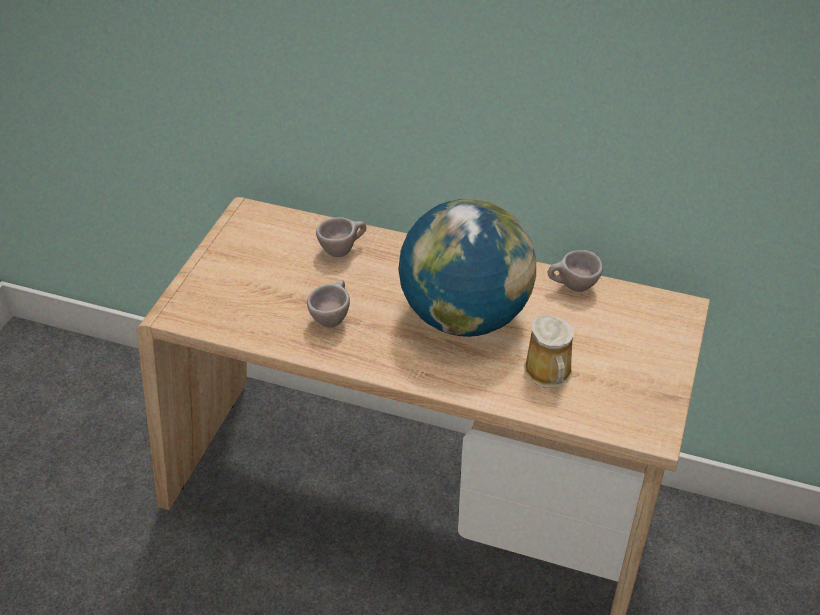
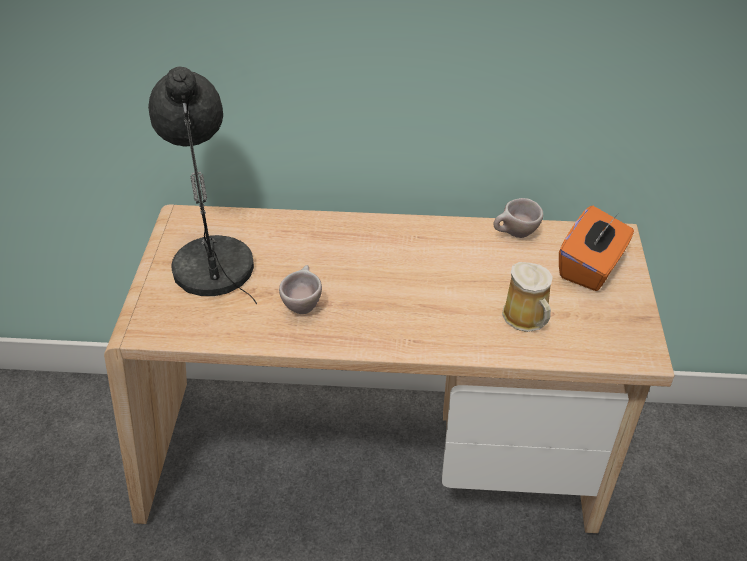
camera: 15 degrees left, 0 degrees up
beige cup [316,217,367,257] -> none
globe [398,199,536,337] -> none
none -> grey table lamp [148,67,257,304]
none -> orange tissue box [559,206,634,291]

